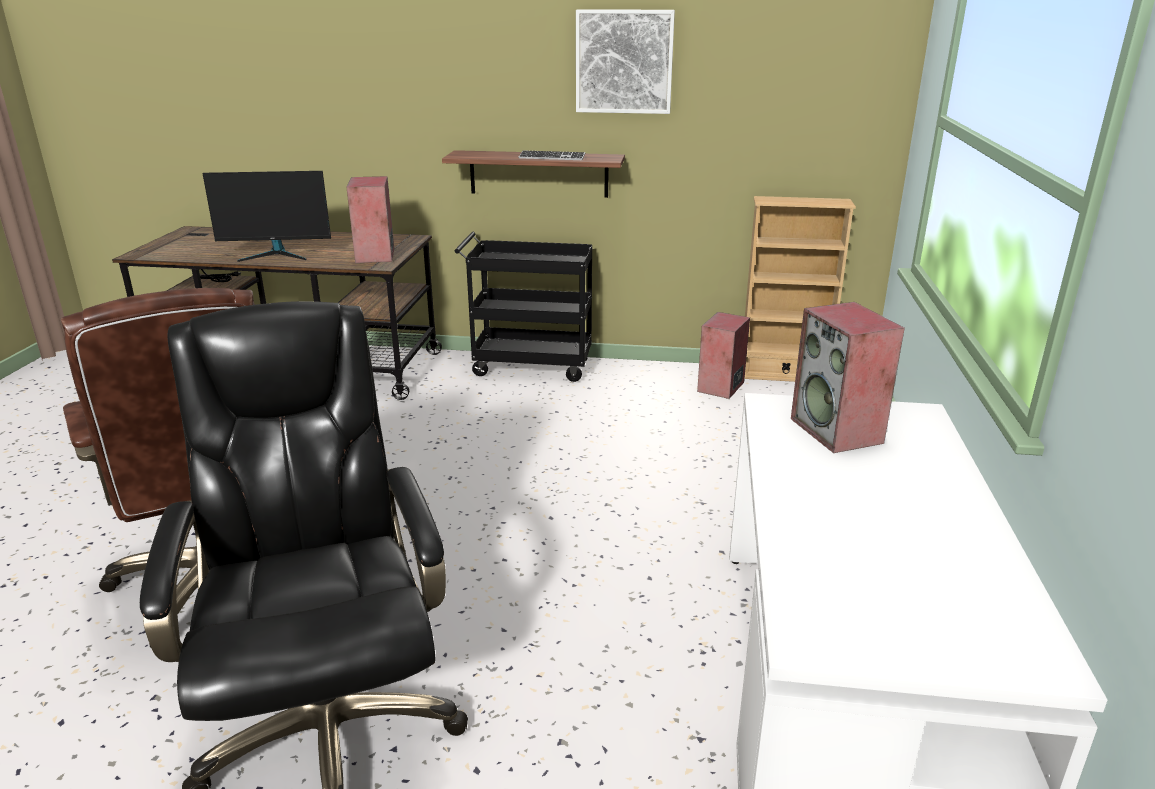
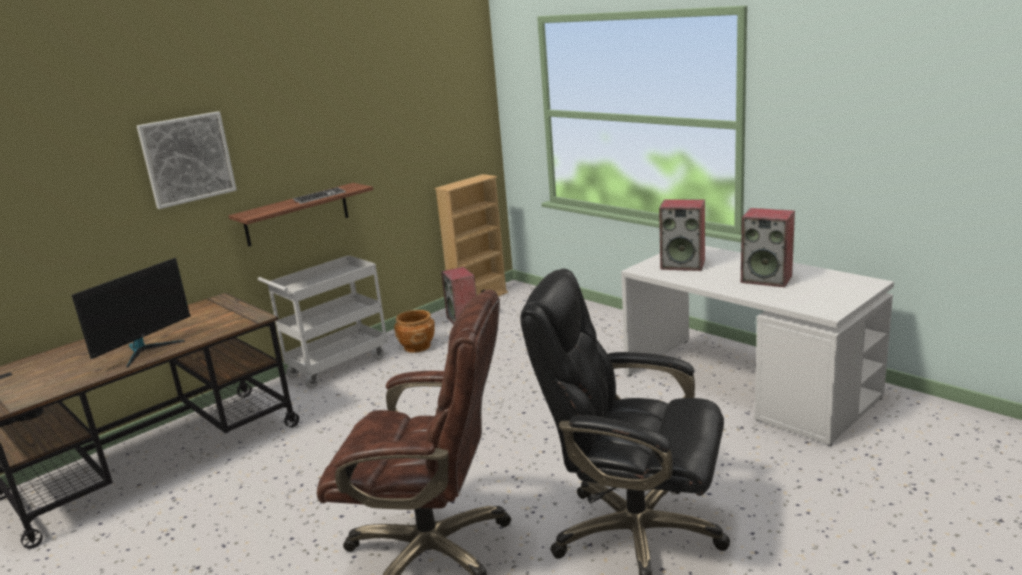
camera: 50 degrees left, 5 degrees down
speaker [346,176,394,263] -> speaker moved to [741,208,795,287]
black cart [455,232,593,382] -> white cart [258,255,388,389]
picture [576,9,675,114] -> picture moved to [137,111,237,209]
none -> brown planter [394,310,435,353]

